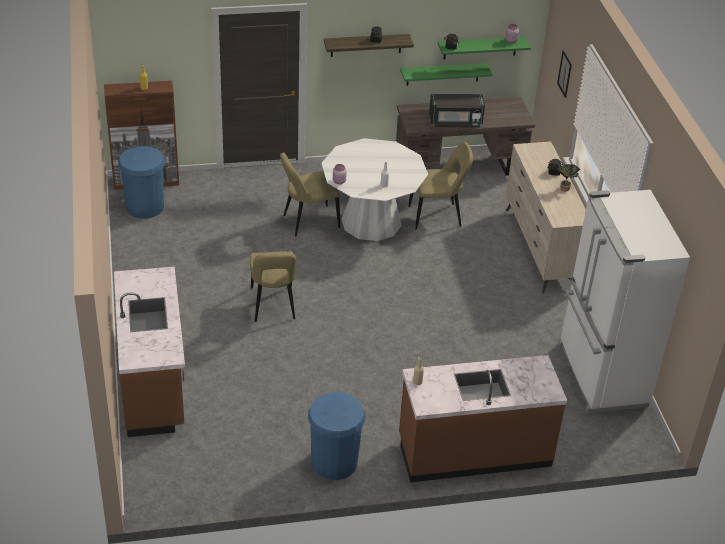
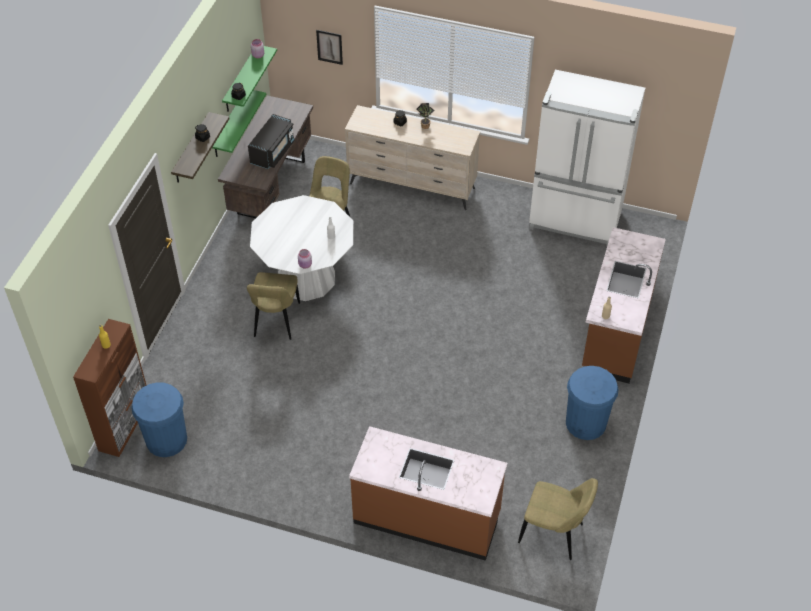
camera: 60 degrees left, 10 degrees up
beige chair [250,251,297,322] -> beige chair moved to [518,478,598,560]

